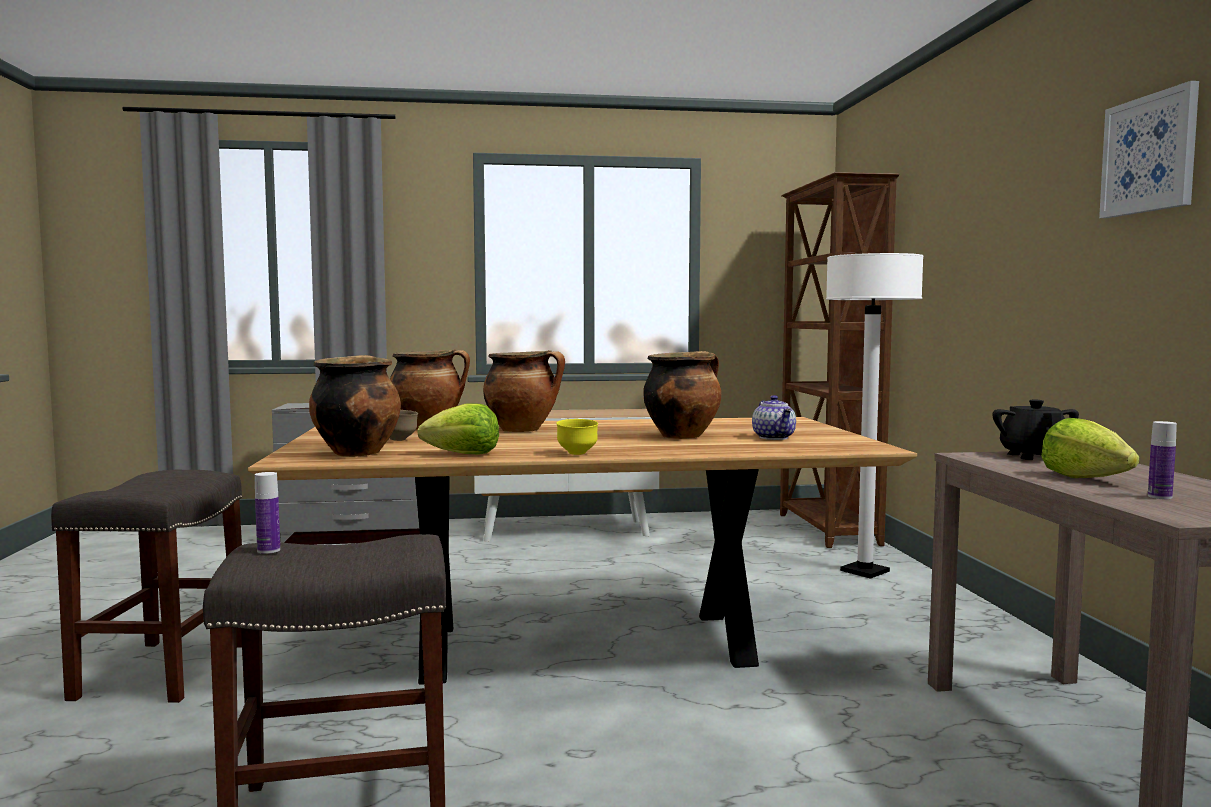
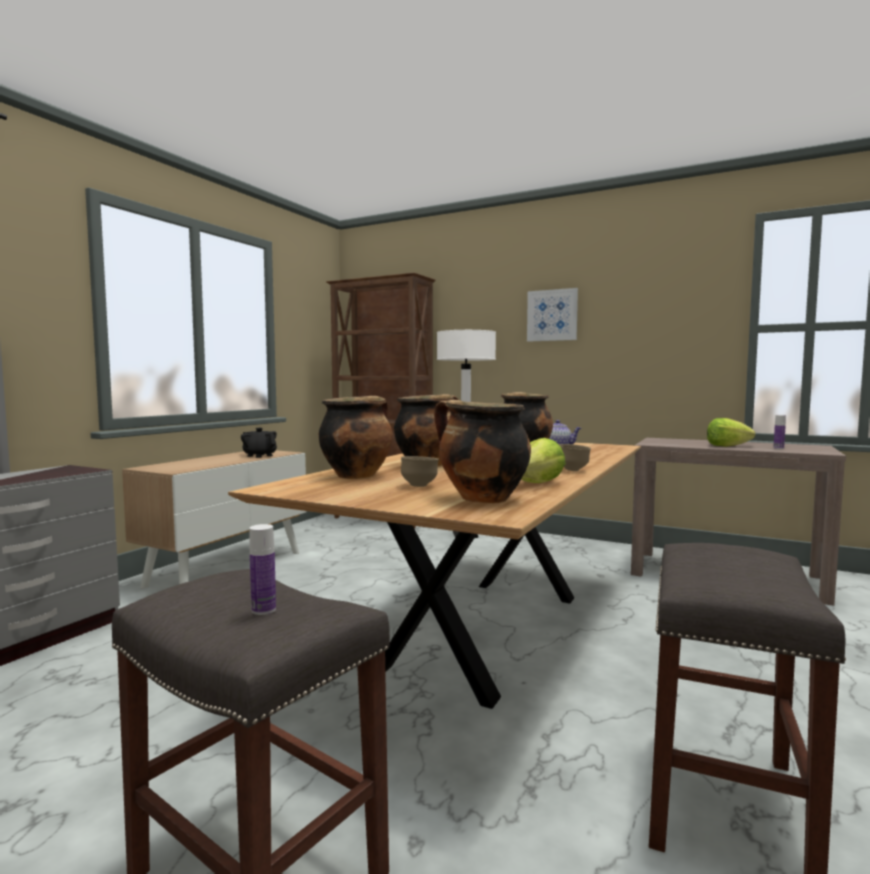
camera: 55 degrees left, 0 degrees up
bottle [255,472,280,554] -> bottle moved to [249,524,276,615]
yellow bowl [556,419,598,455] -> brown bowl [558,444,591,471]
black teapot [992,400,1079,460] -> black teapot moved to [241,428,277,458]
picture [1099,81,1199,218] -> picture moved to [527,288,578,342]

